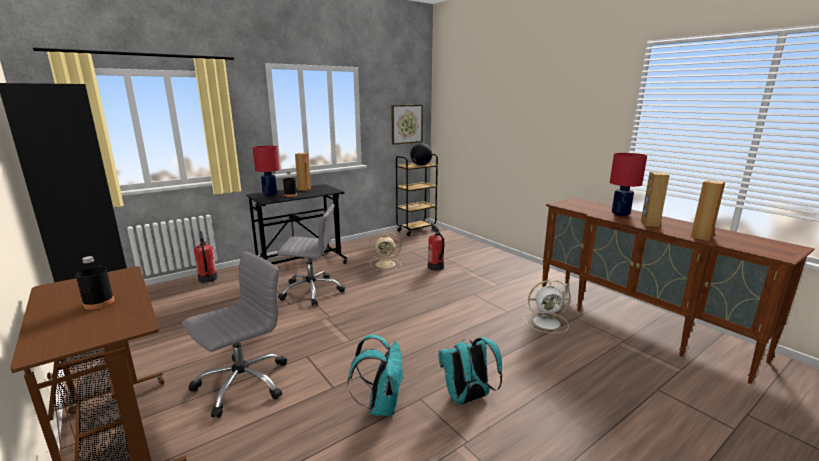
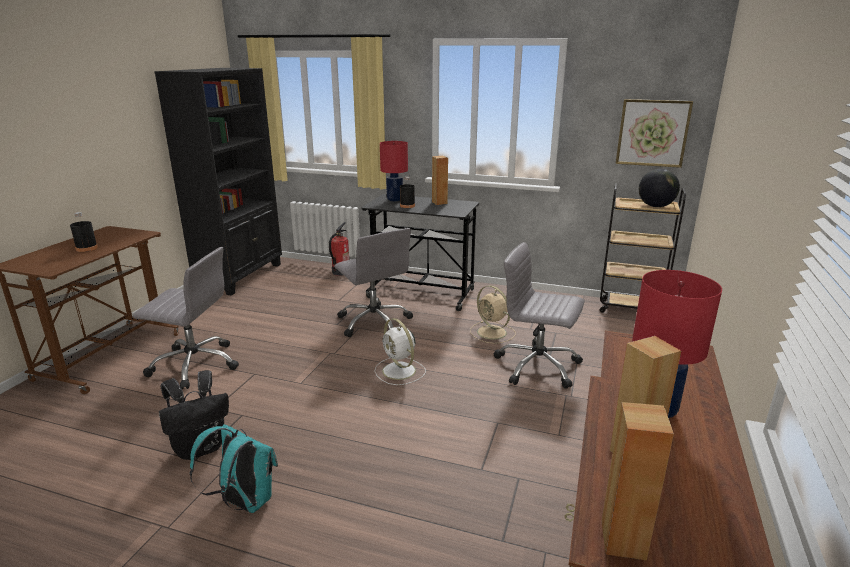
camera: 55 degrees right, 5 degrees up
turquoise backpack [347,335,403,417] -> black backpack [159,370,229,460]
fire extinguisher [428,222,444,270] -> grey office chair [494,242,585,389]
white fan [523,280,571,333] -> white fan moved to [375,318,426,385]

